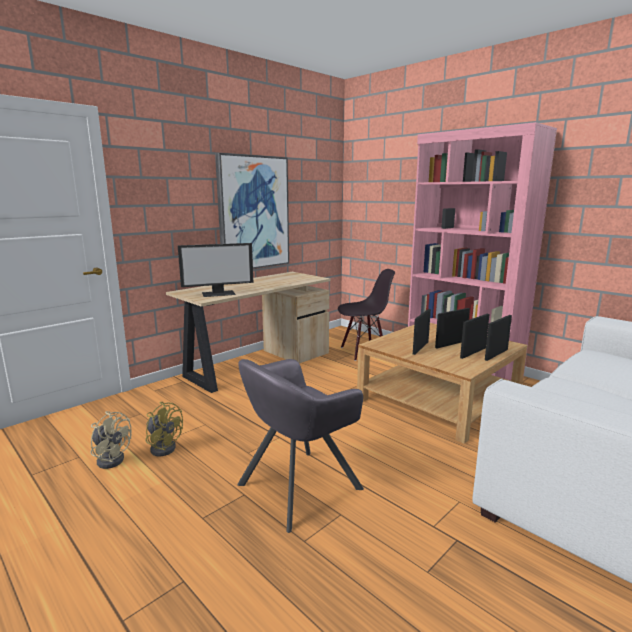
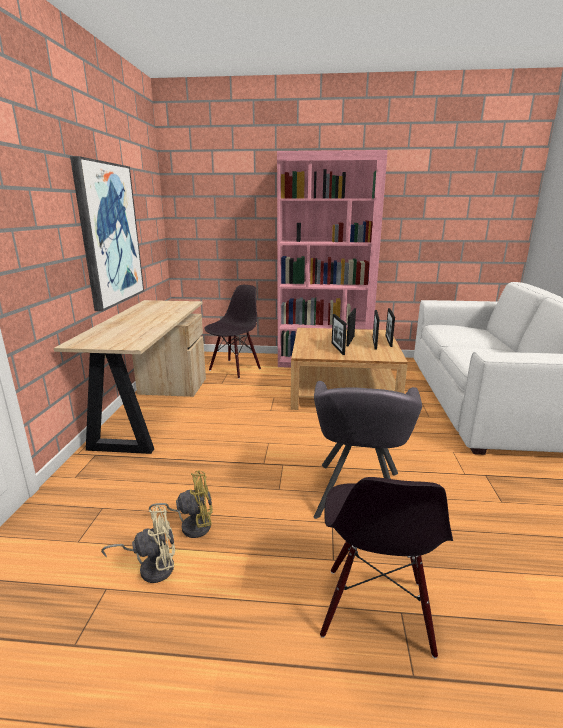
camera: 40 degrees left, 5 degrees up
monitor [178,243,253,297] -> none
none -> black chair [320,477,453,659]

